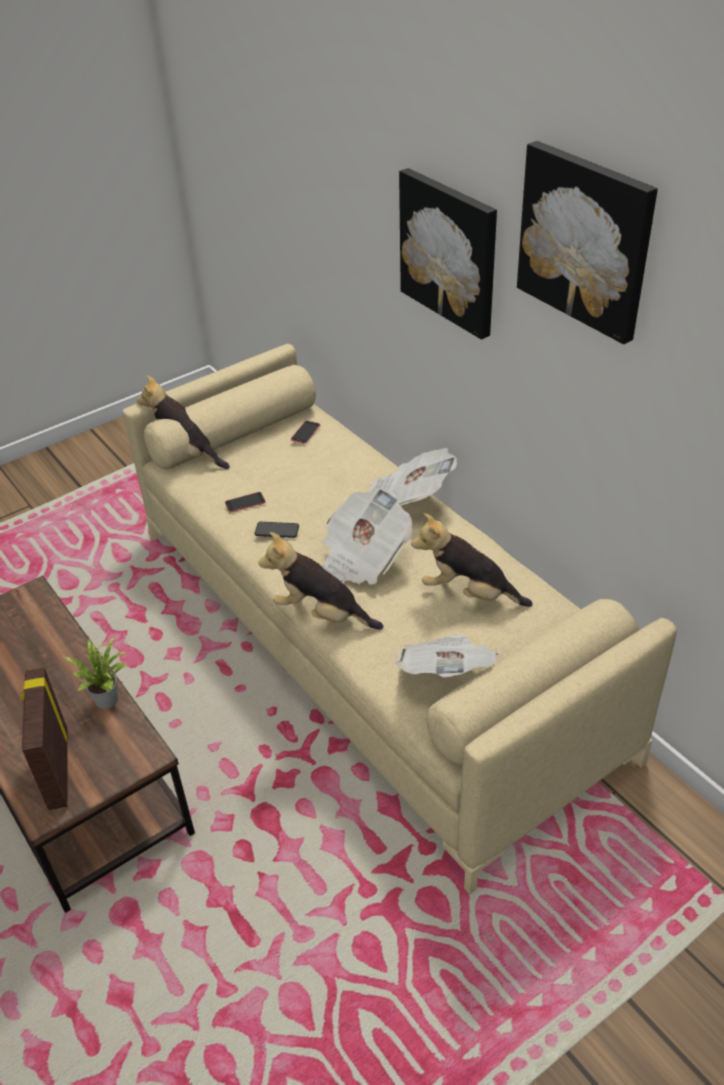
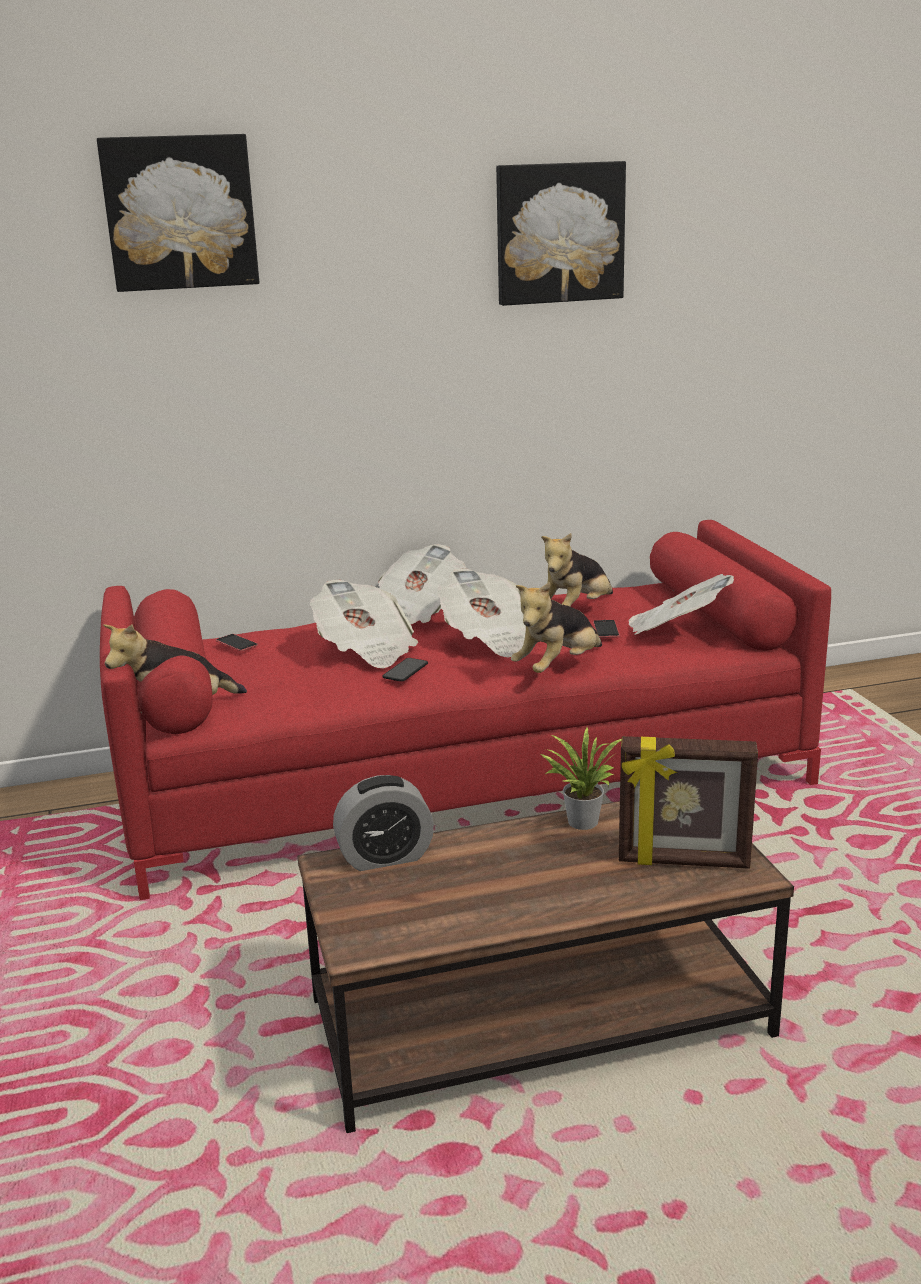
camera: 70 degrees left, 20 degrees down
beige sofa [123,344,677,894] -> red sofa [100,520,831,900]
phone [225,492,266,513] -> phone moved to [593,620,620,638]
picture [399,168,497,340] -> picture moved to [97,134,259,292]
none -> newspaper [310,579,418,669]
none -> alarm clock [333,775,434,871]

